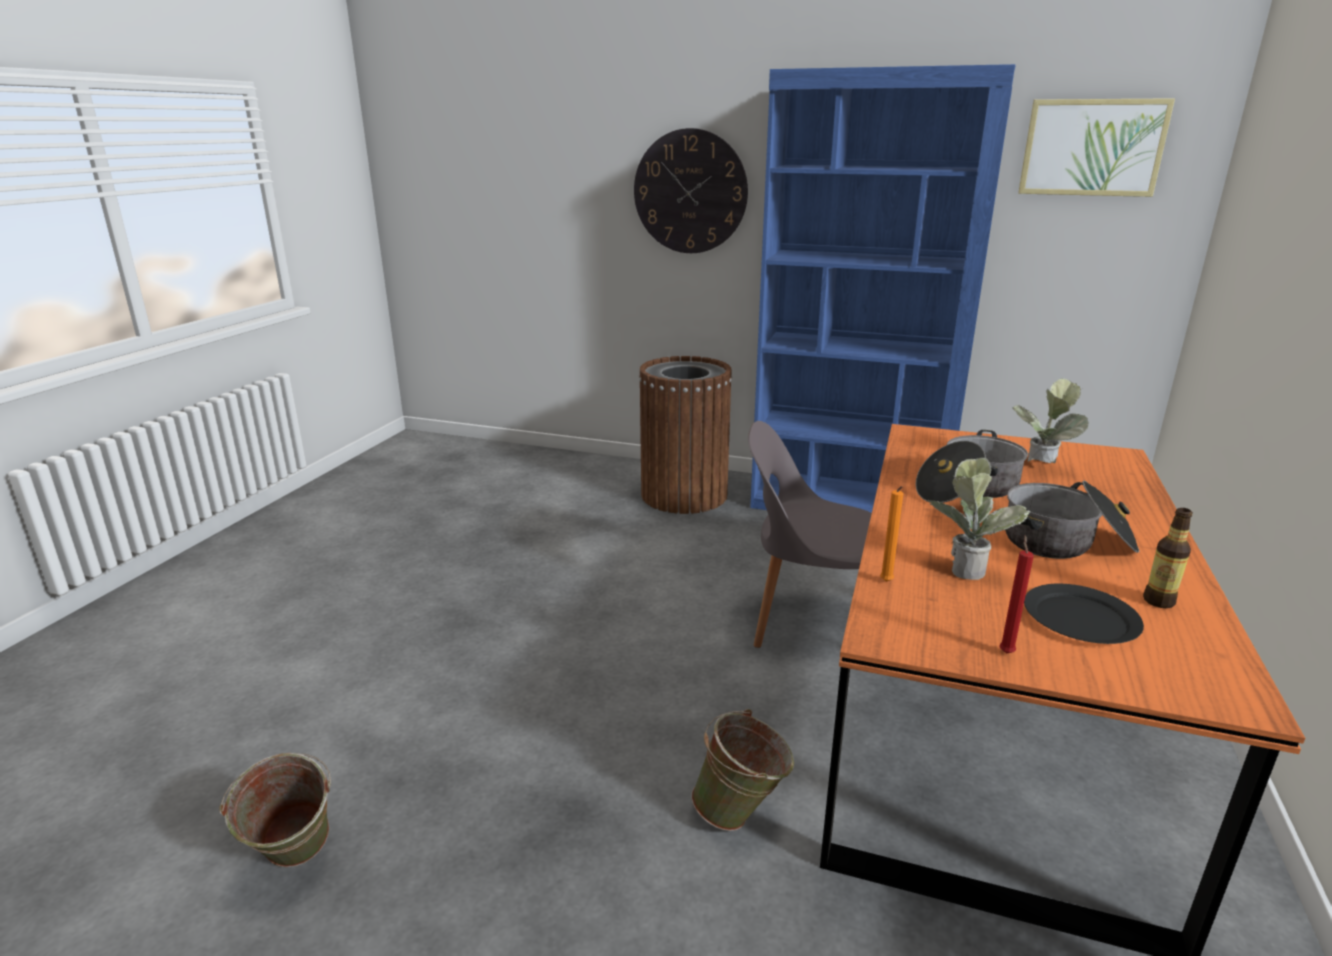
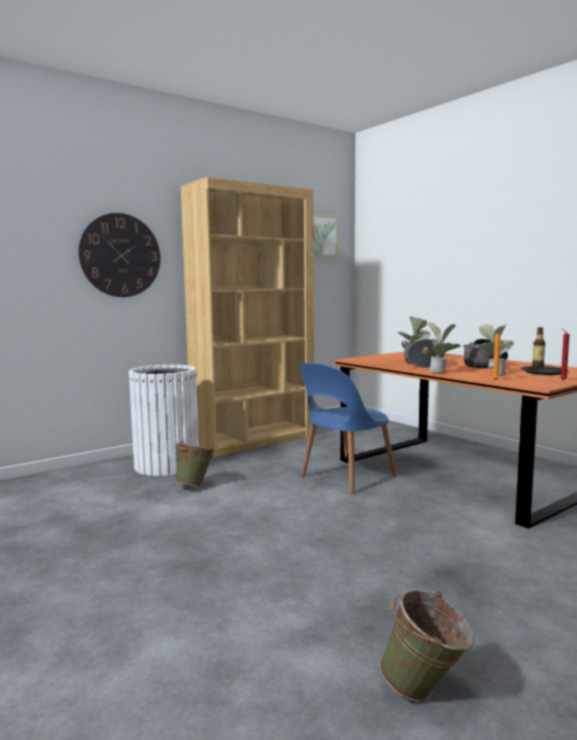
camera: 55 degrees left, 15 degrees down
brown trash can [639,356,732,514] -> white trash can [129,365,199,476]
green bucket [691,709,794,831] -> green bucket moved to [175,441,215,487]
grey chair [748,421,872,648] -> blue chair [300,363,397,494]
blue bookcase [750,64,1016,513] -> brown bookcase [181,177,314,457]
none -> potted plant [428,323,461,373]

